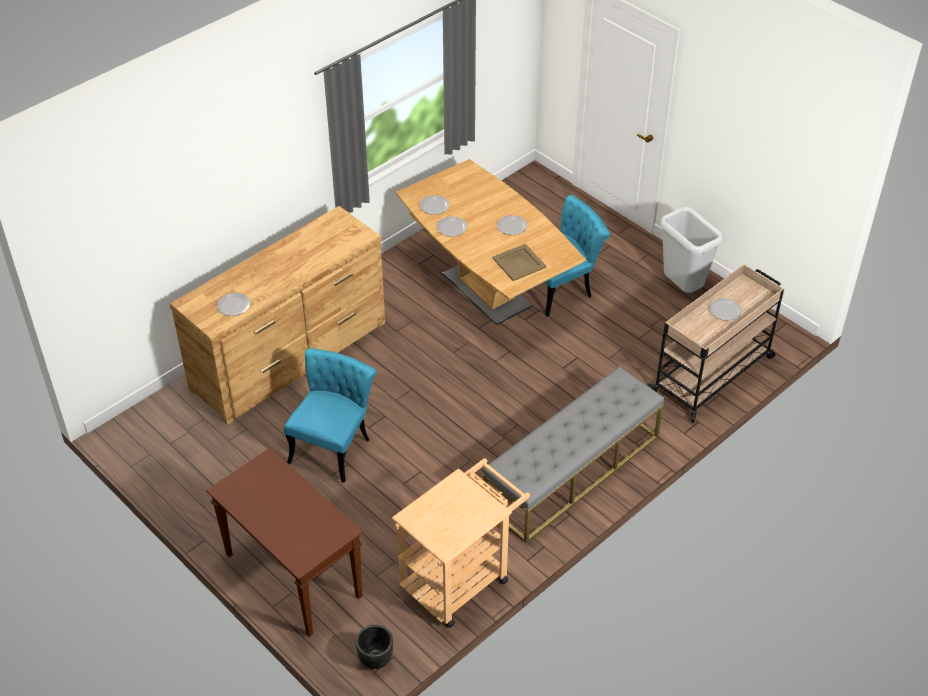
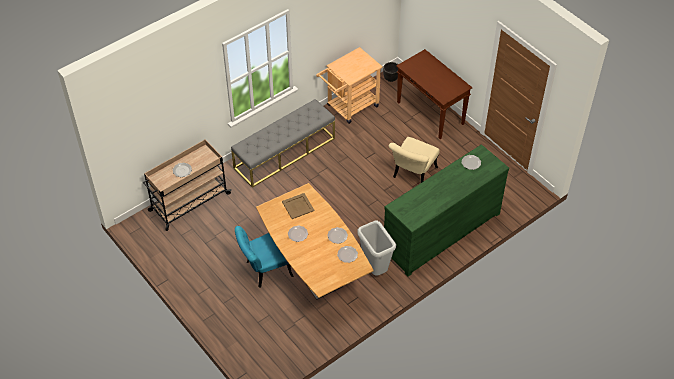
camera: 175 degrees left, 5 degrees up
brown dresser [170,206,385,425] -> green dresser [384,144,509,277]
turquoise chair [284,348,377,483] -> beige chair [389,137,439,183]
grey trash can [660,207,723,293] -> grey trash can moved to [357,221,396,276]

